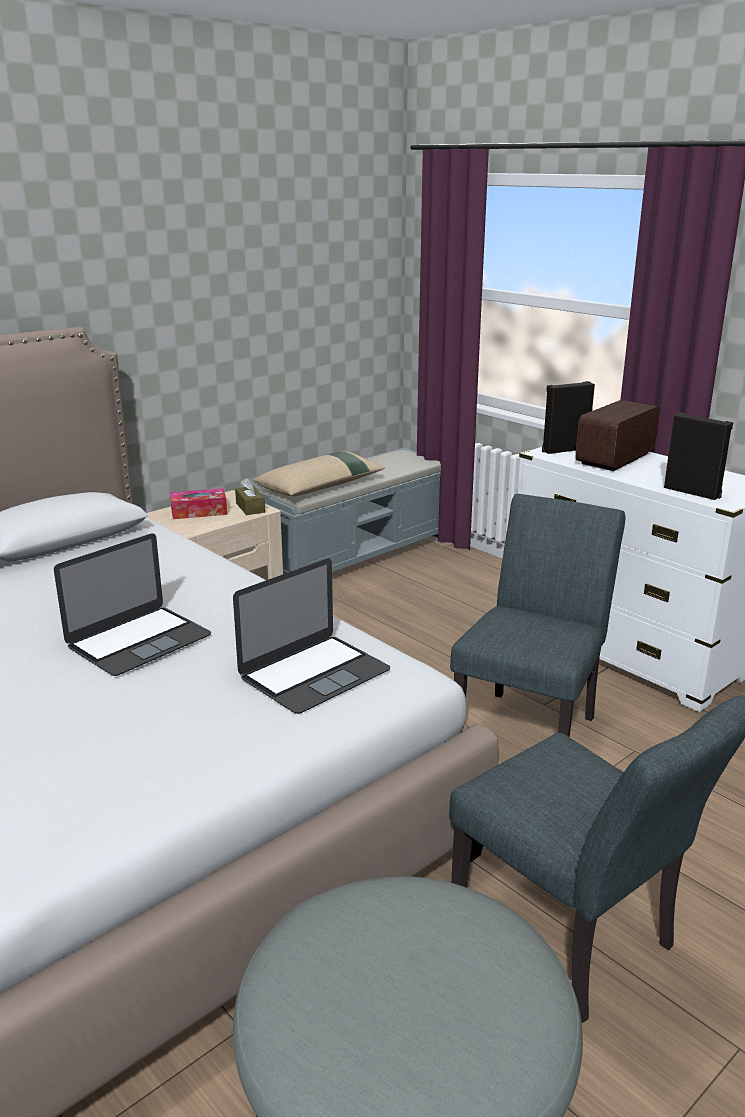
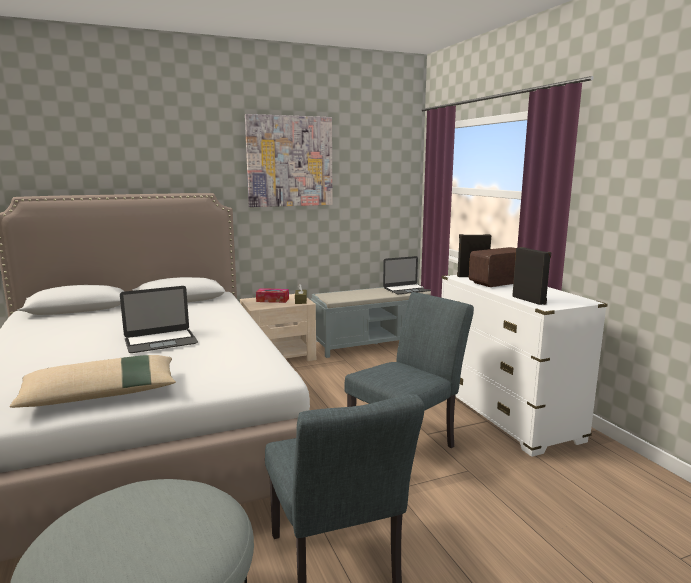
camera: 20 degrees right, 10 degrees down
laptop [233,559,390,714] -> laptop moved to [383,256,431,294]
beige pillow [253,451,385,496] -> beige pillow moved to [10,355,176,408]
none -> picture [245,114,332,207]

